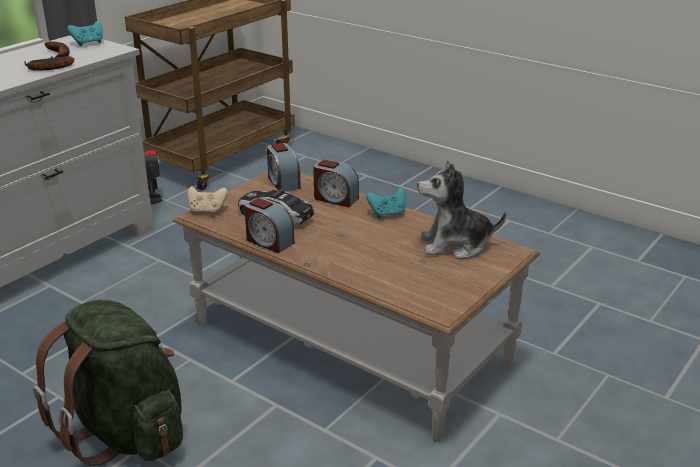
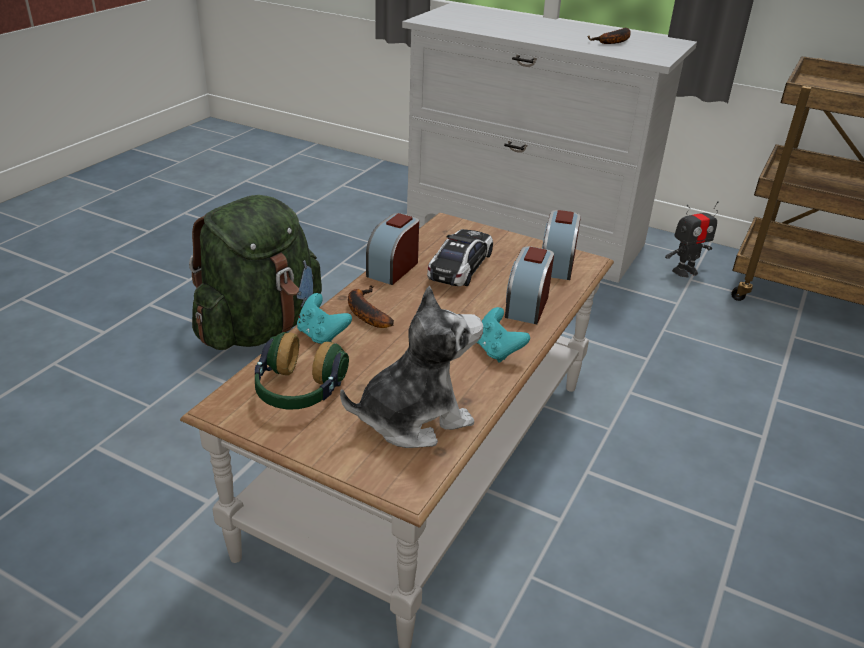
camera: 80 degrees right, 5 degrees up
banana [24,56,74,71] -> banana moved to [348,285,394,328]
turquoise game controller [67,21,103,46] -> turquoise game controller moved to [297,293,352,344]
beige game controller [188,186,228,214] -> none
alarm clock [267,143,301,191] -> alarm clock turned 45 degrees counterclockwise [542,210,581,280]
plush toy [417,161,506,259] -> plush toy turned 75 degrees clockwise [340,286,483,448]
none -> headphones [255,332,349,410]

